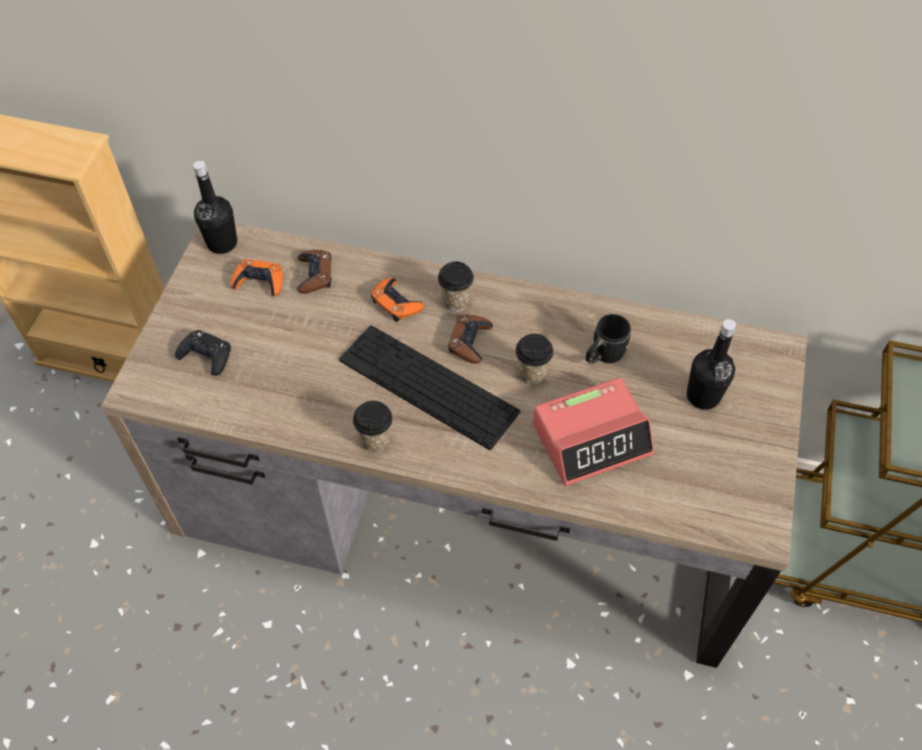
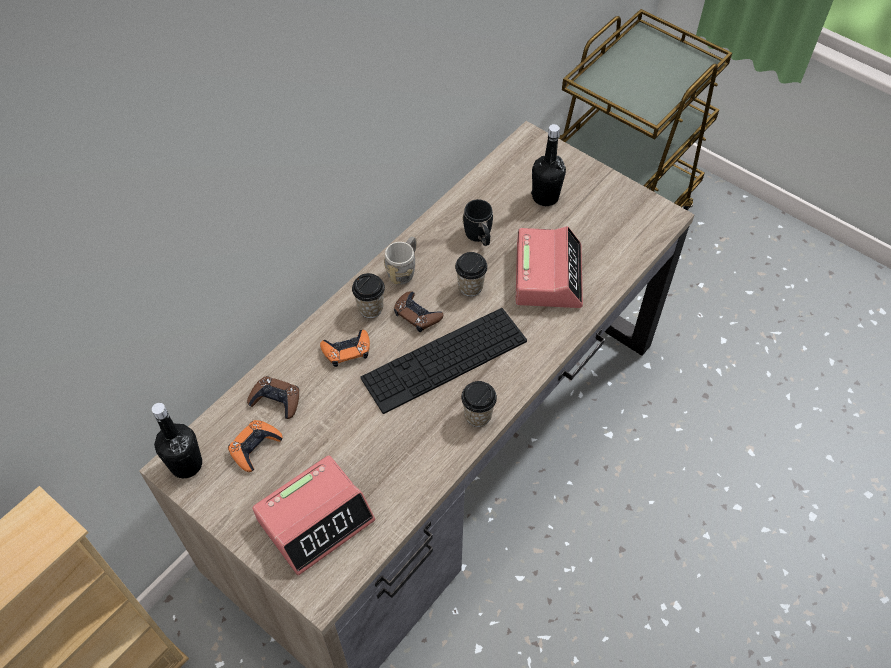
camera: 65 degrees left, 0 degrees up
black game controller [175,330,231,376] -> alarm clock [252,455,375,576]
none -> grey mug [384,236,417,285]

